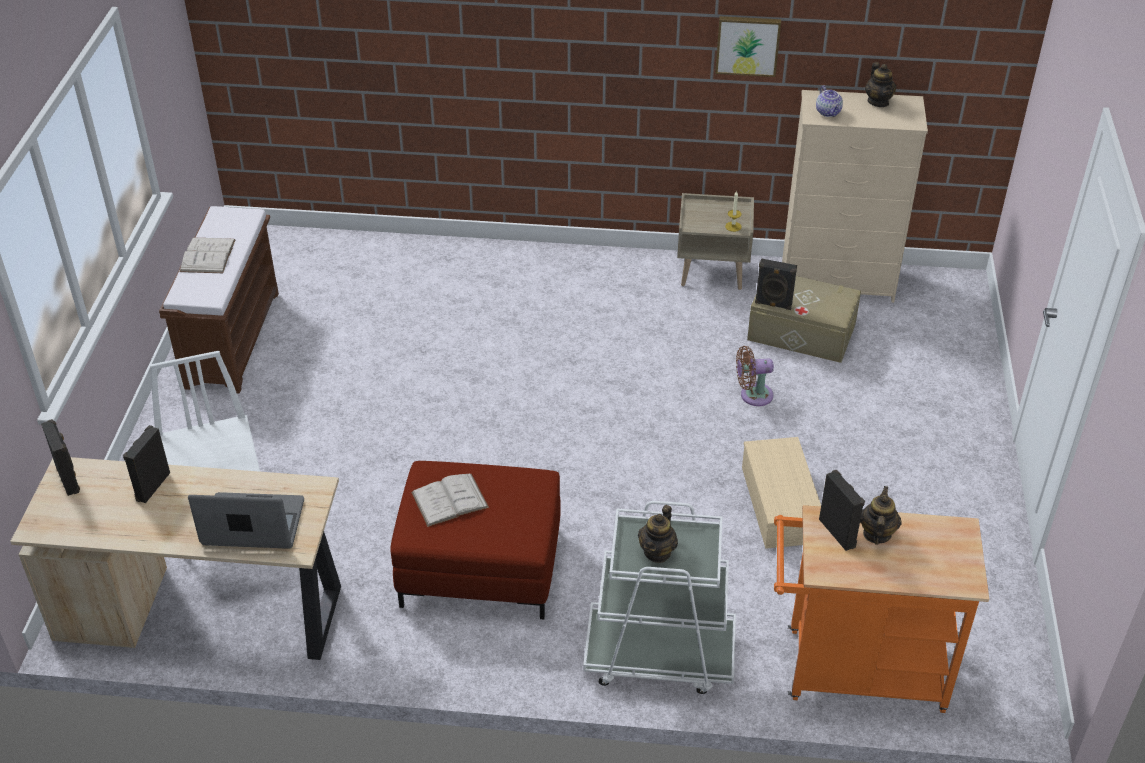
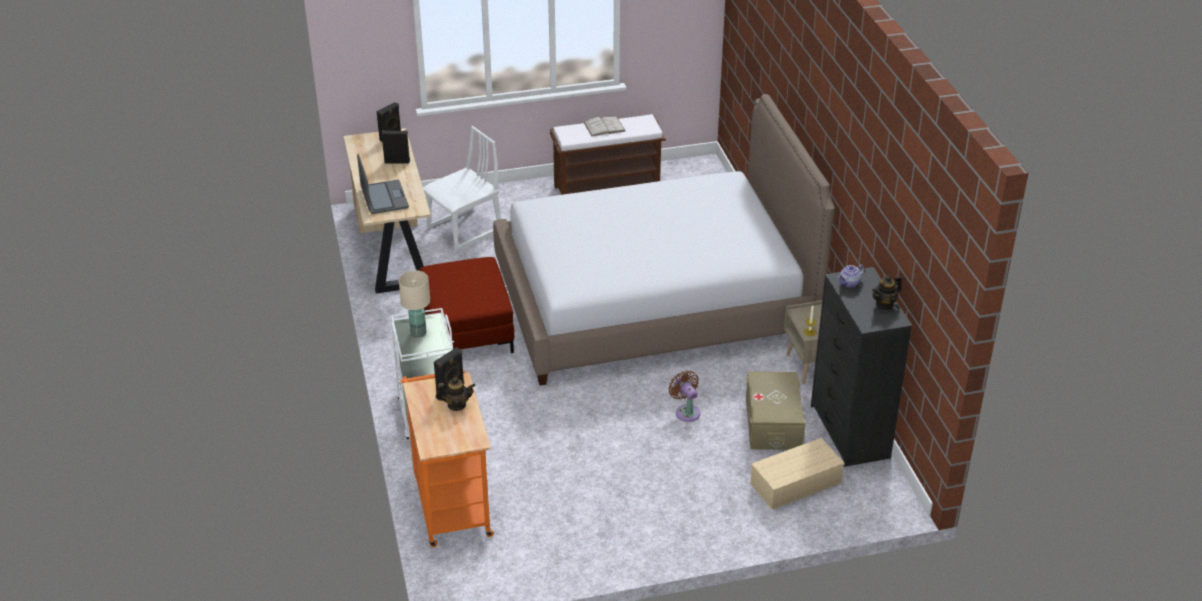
camera: 70 degrees right, 5 degrees down
white book [411,473,489,527] -> none
teapot [638,505,678,563] -> beige table lamp [399,270,430,338]
picture [715,16,781,77] -> none
beige storage box [742,437,821,549] -> beige storage box moved to [750,438,845,510]
black speaker [755,258,797,310] -> none
beige dresser [782,90,928,303] -> black dresser [811,267,912,467]
none -> bed [493,94,835,386]

